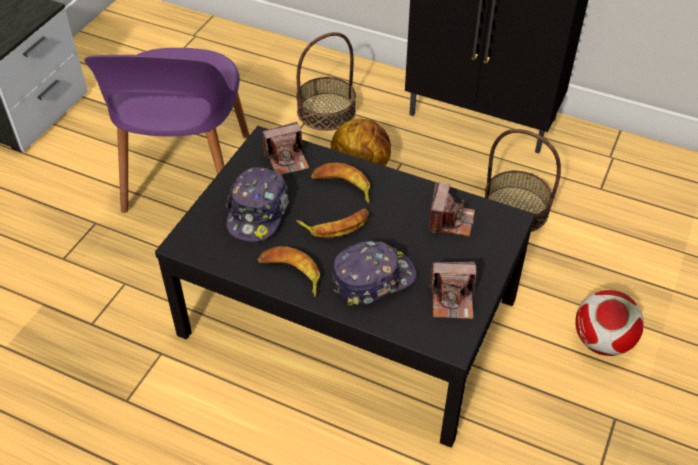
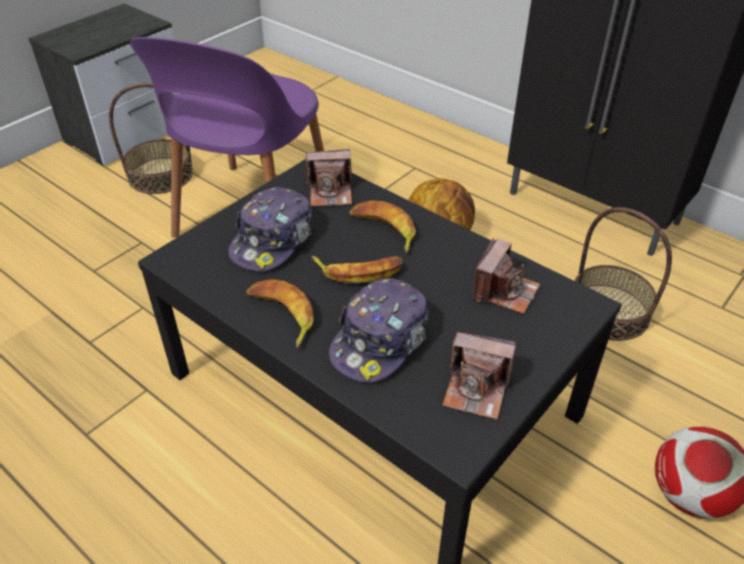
camera: 15 degrees right, 5 degrees down
basket [296,32,356,131] -> basket moved to [109,83,193,194]
cap [333,240,417,306] -> cap turned 135 degrees clockwise [329,278,429,383]

